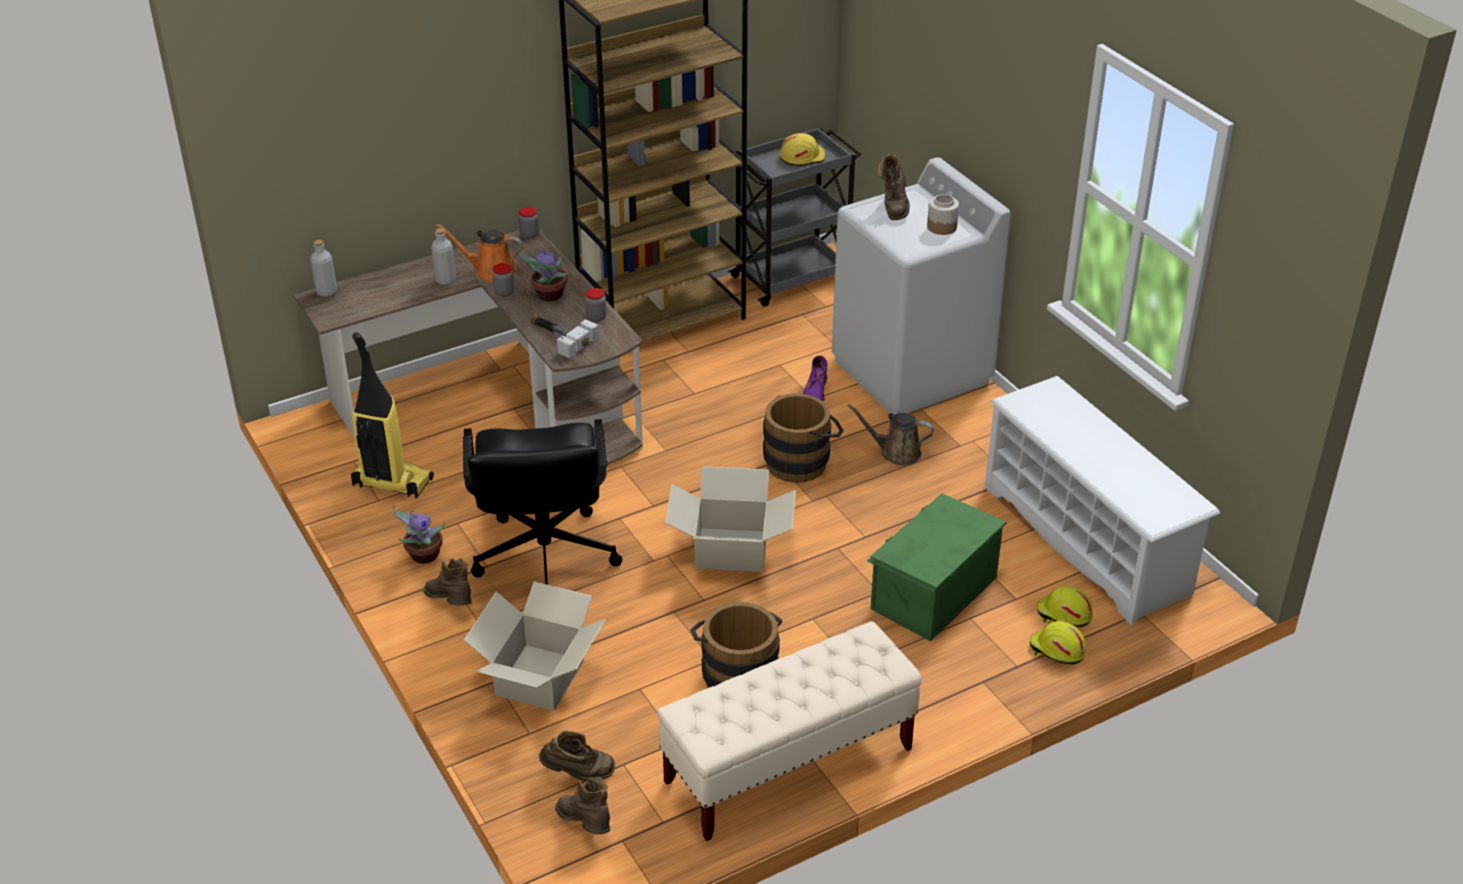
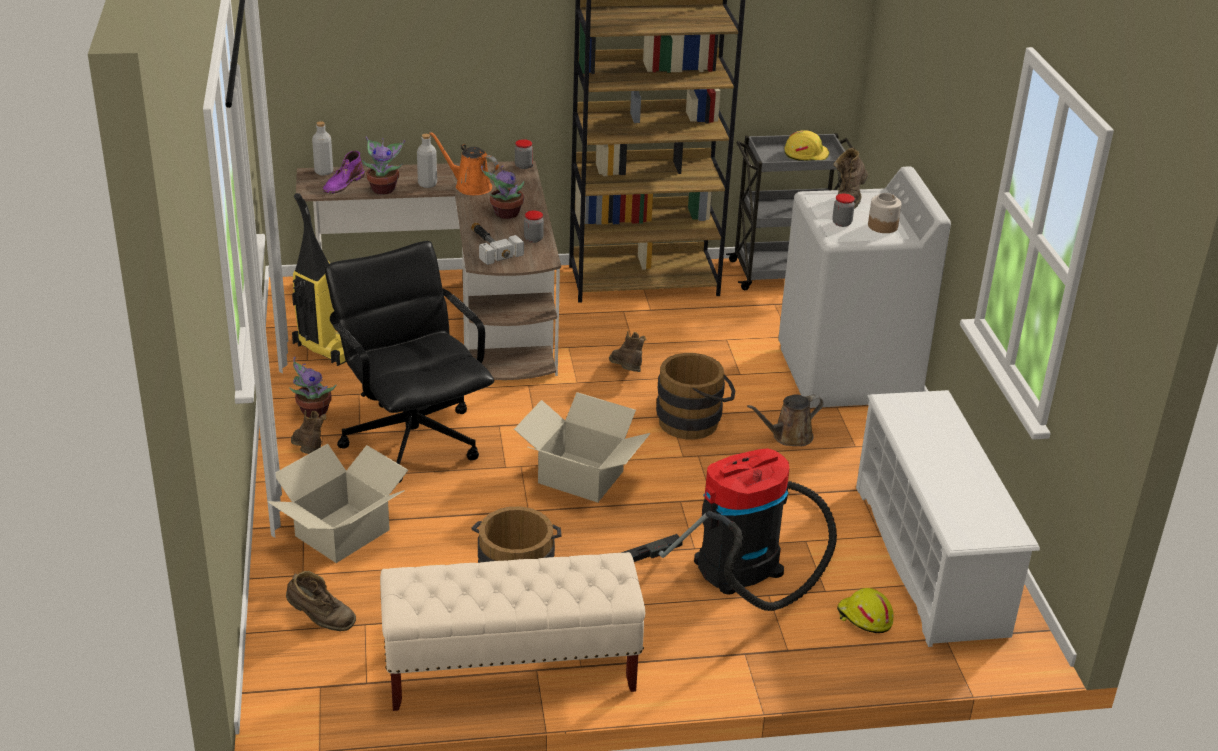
camera: 20 degrees right, 5 degrees down
black office chair [463,419,622,585] -> black office chair turned 135 degrees clockwise [325,241,494,483]
jar [492,263,514,297] -> jar moved to [832,194,855,227]
brown boot [555,776,610,834] -> brown boot moved to [609,331,646,372]
purple boot [803,356,828,402] -> purple boot moved to [323,151,365,194]
brown watering can [847,404,934,466] -> brown watering can turned 60 degrees counterclockwise [747,394,824,446]
green storage box [867,493,1006,641] -> vacuum cleaner [621,448,837,611]
yellow hard hat [1030,621,1086,664] -> none
none -> potted plant [362,136,405,195]

